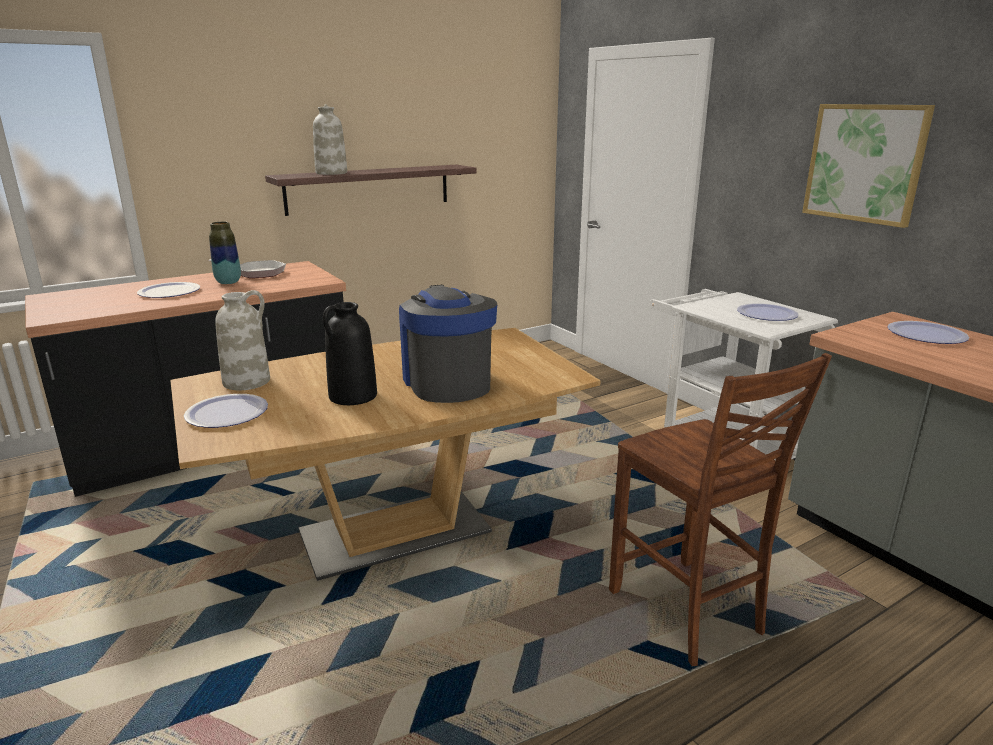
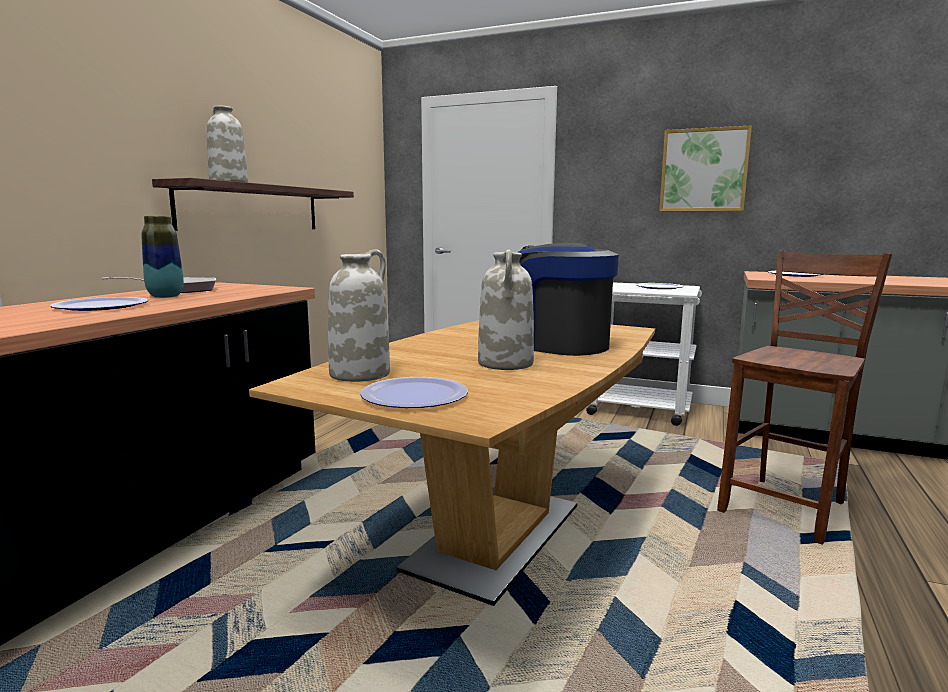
camera: 35 degrees left, 10 degrees down
black vase [323,302,377,405] -> white vase [478,250,534,370]
brown chair [609,353,832,666] -> brown chair turned 75 degrees counterclockwise [717,250,892,545]

